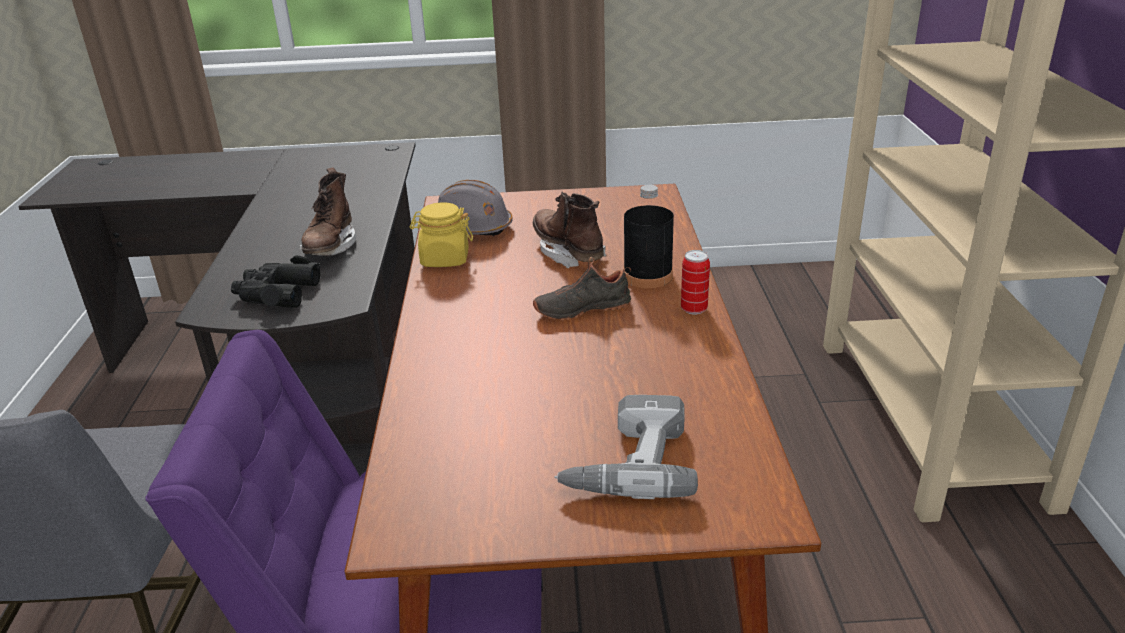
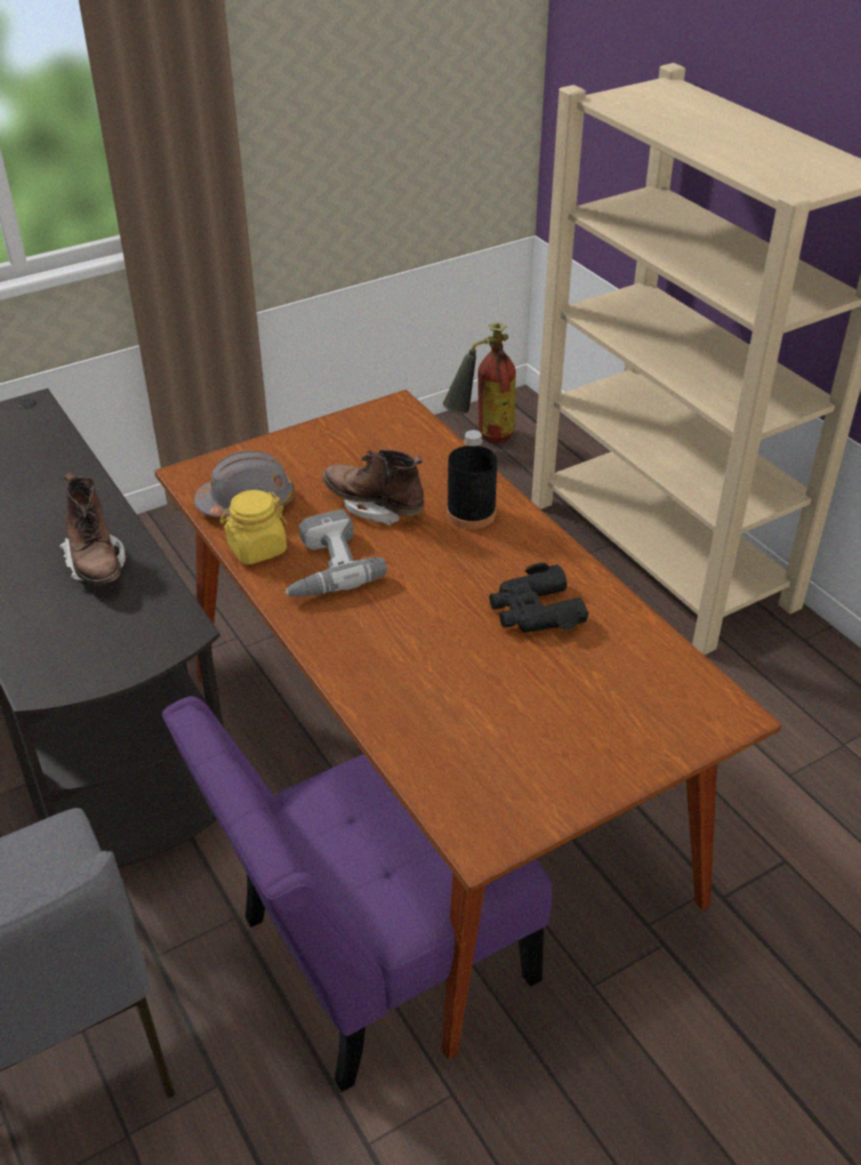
camera: 30 degrees left, 10 degrees up
black binoculars [231,256,320,308] -> black binoculars moved to [489,563,589,632]
black shoe [533,257,631,320] -> none
power drill [554,395,698,499] -> power drill moved to [285,509,387,597]
can [681,250,710,315] -> none
none -> fire extinguisher [443,322,516,443]

